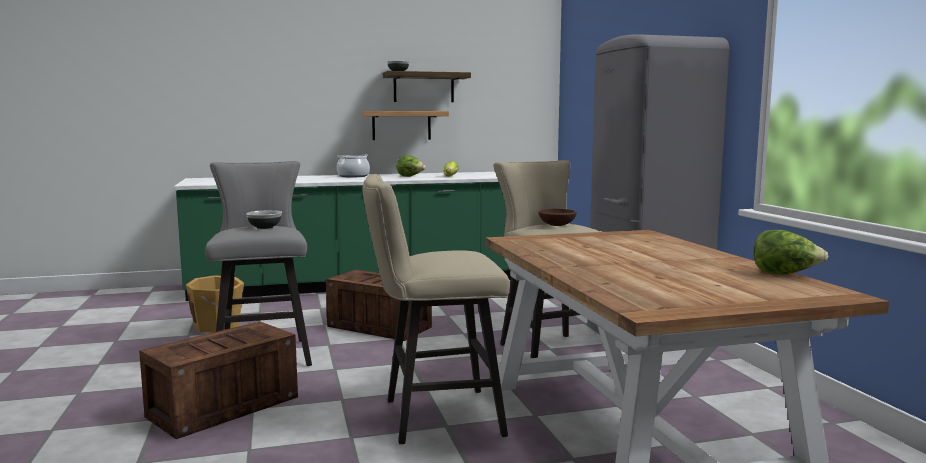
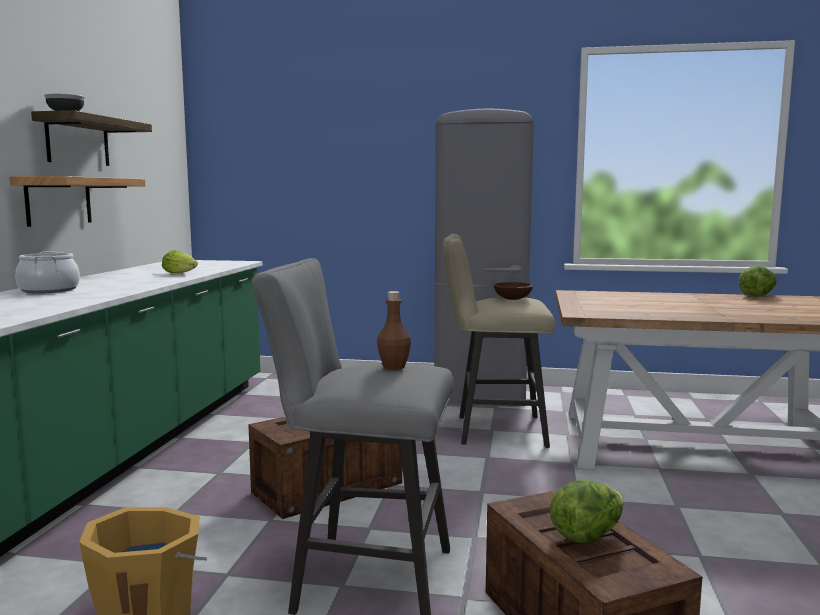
camera: 65 degrees left, 0 degrees up
bowl [246,210,282,229] -> brown bottle [377,291,411,370]
beige stool [362,174,510,444] -> none
lettuce [396,155,426,177] -> lettuce moved to [550,479,624,543]

